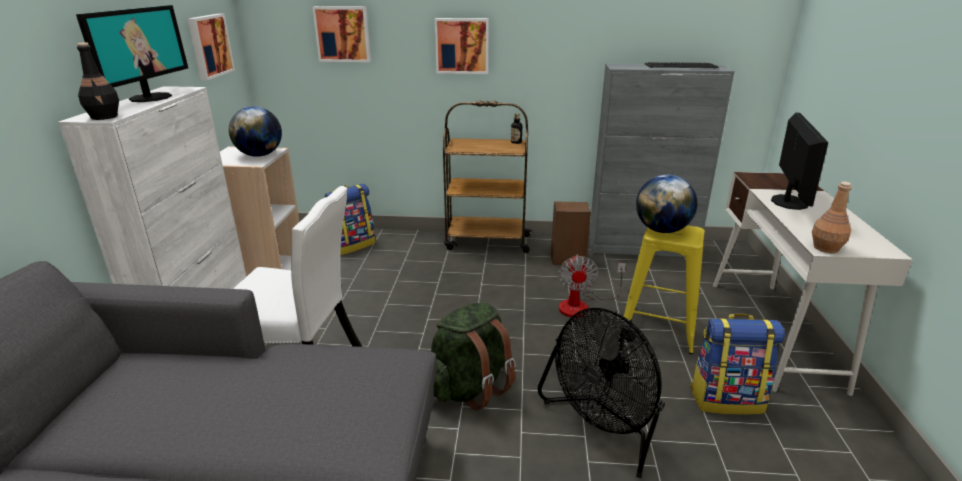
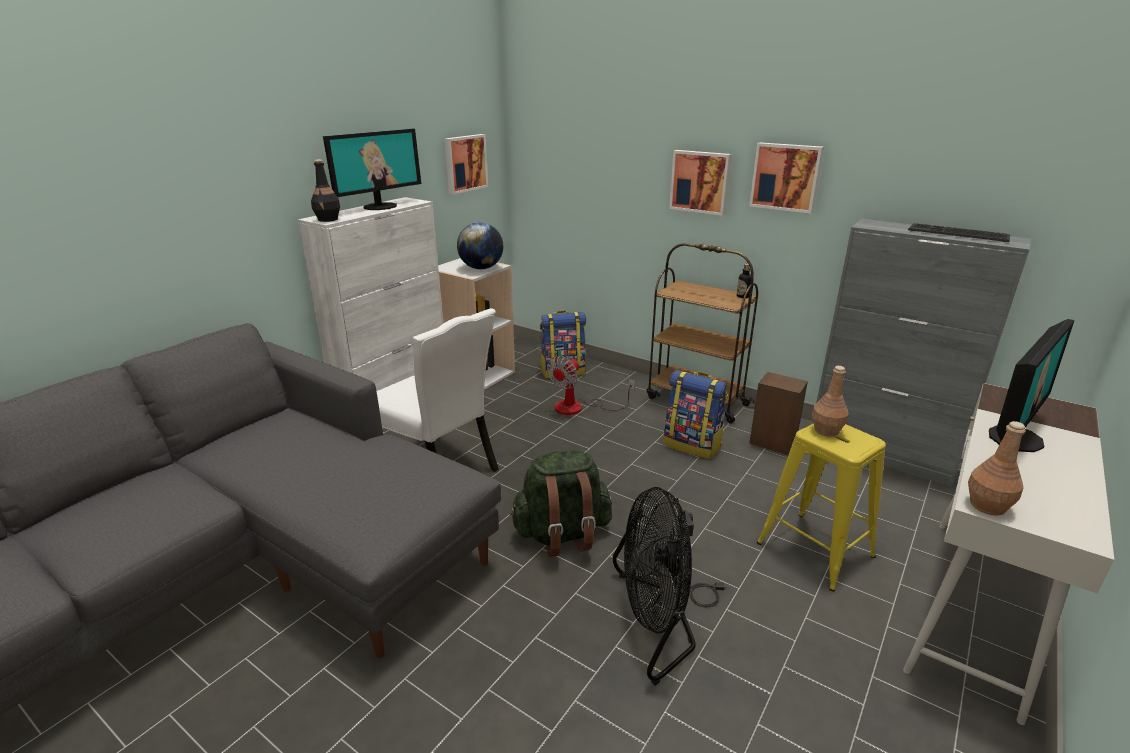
camera: 30 degrees right, 0 degrees up
picture [312,6,371,62] -> picture moved to [749,142,824,214]
fan [559,255,626,318] -> fan moved to [547,356,635,415]
globe [636,175,697,233] -> brown bottle [812,366,848,437]
backpack [690,314,785,415] -> backpack moved to [663,370,727,459]

